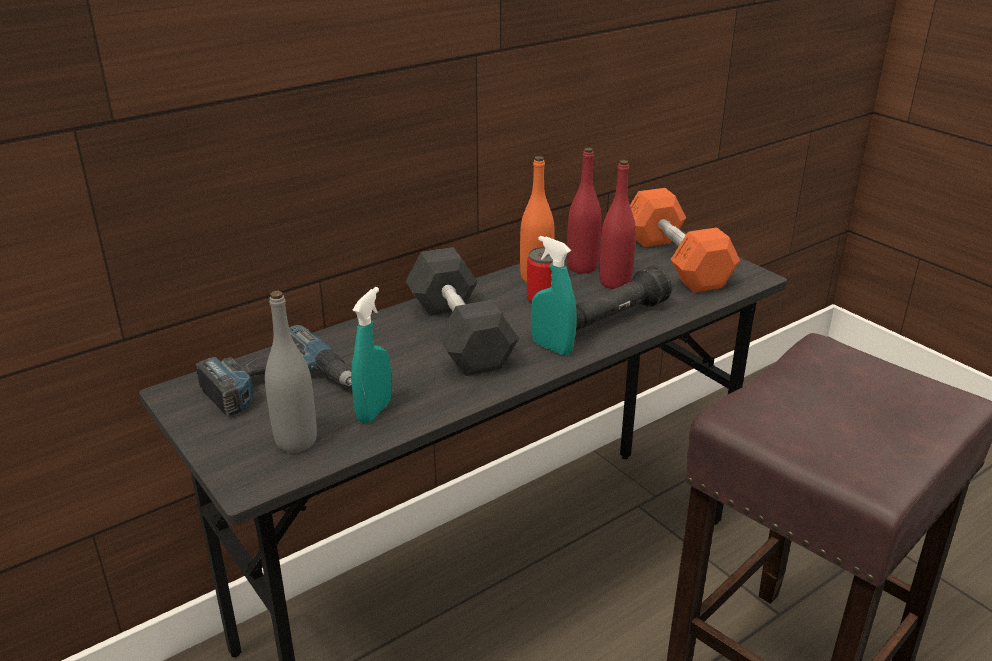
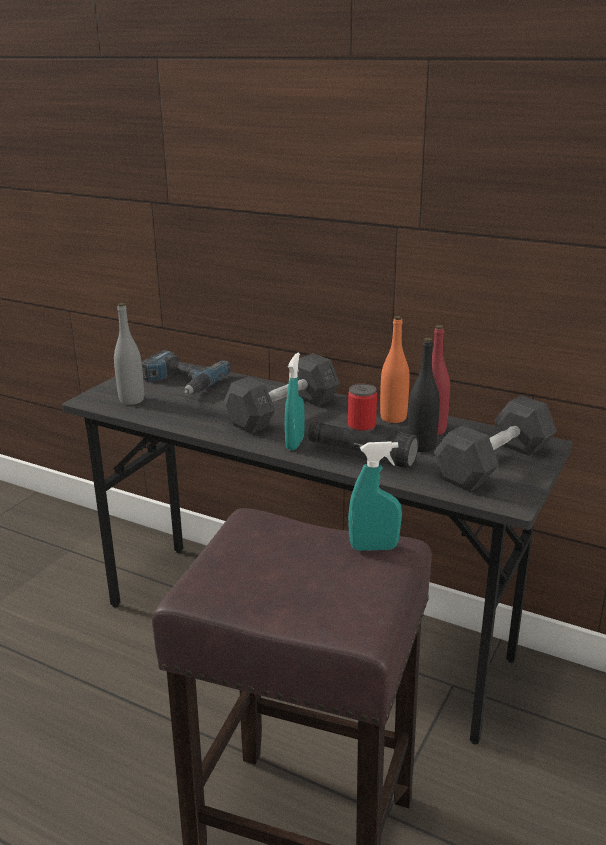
camera: 65 degrees right, 5 degrees down
turquoise spray bottle [351,287,392,423] -> turquoise spray bottle moved to [348,441,402,551]
red bottle [599,160,636,289] -> black bottle [407,338,440,452]
orange dumbbell [630,188,740,293] -> grey dumbbell [434,395,557,491]

